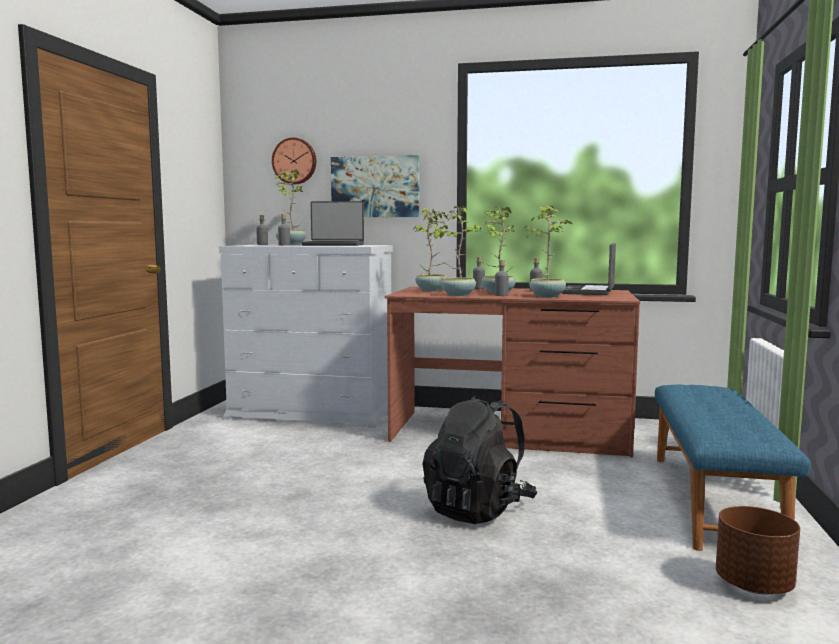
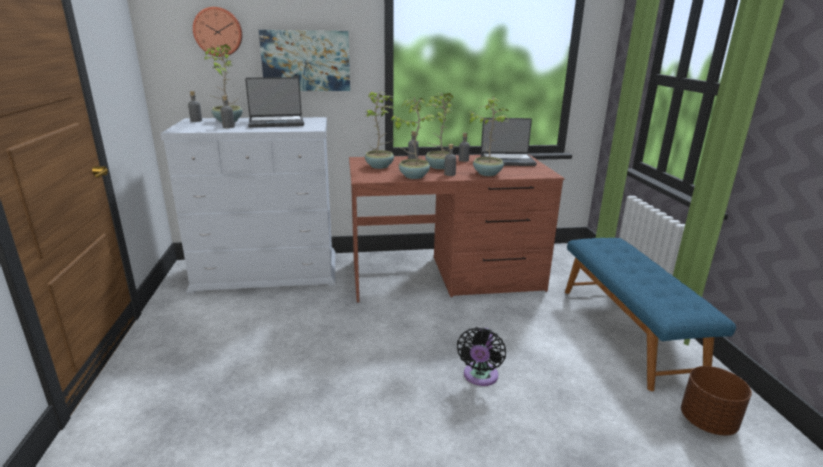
camera: 20 degrees left, 15 degrees up
black backpack [422,396,538,524] -> black fan [457,327,506,386]
laptop [562,243,616,295] -> laptop turned 90 degrees counterclockwise [481,118,537,166]

